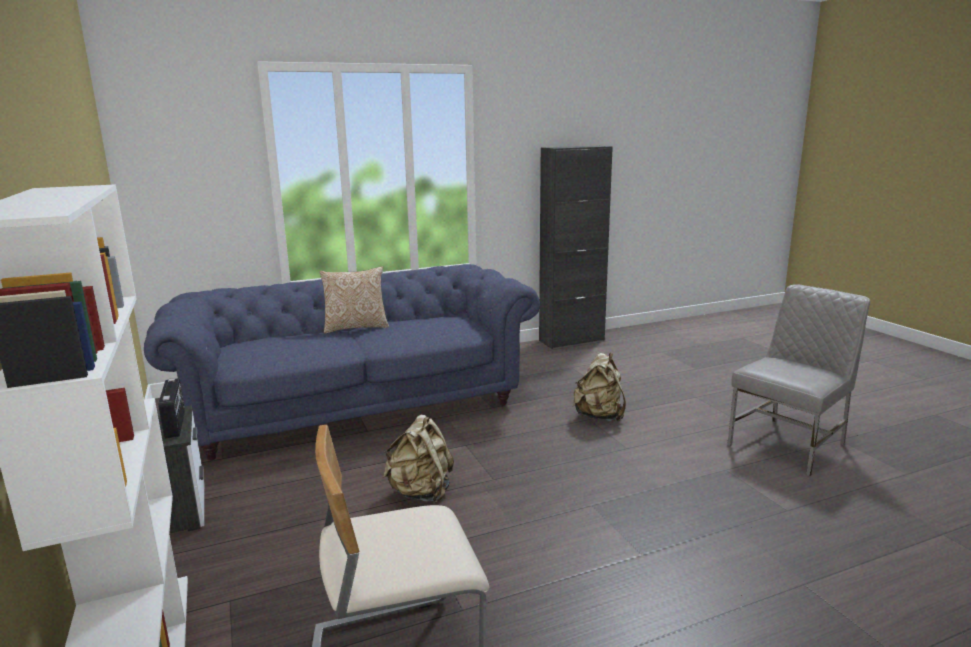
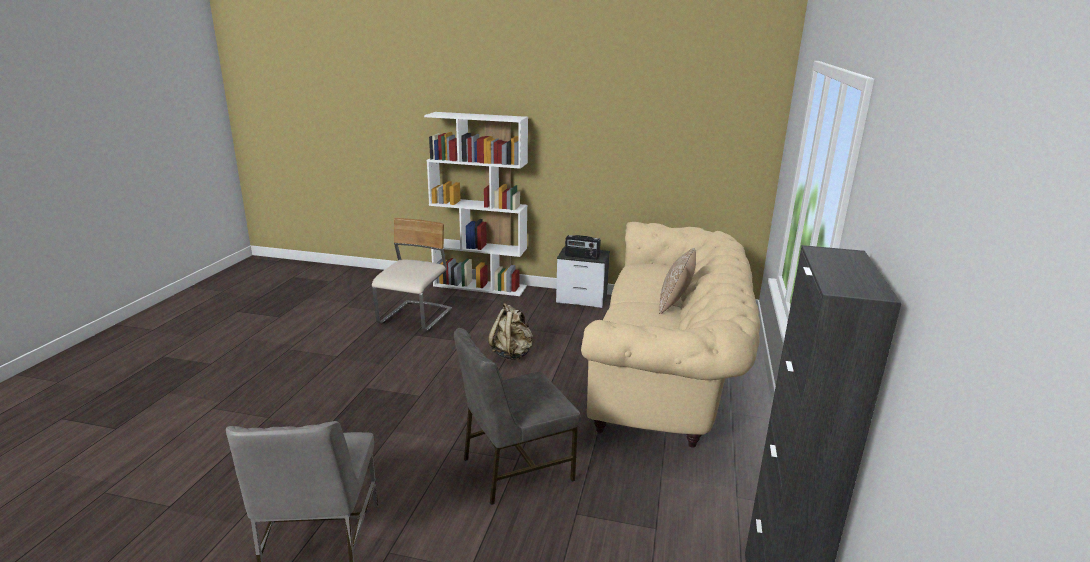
camera: 125 degrees right, 5 degrees up
blue sofa [144,264,540,461] -> beige sofa [581,222,760,447]
beige backpack [573,353,626,422] -> grey chair [454,328,581,505]

